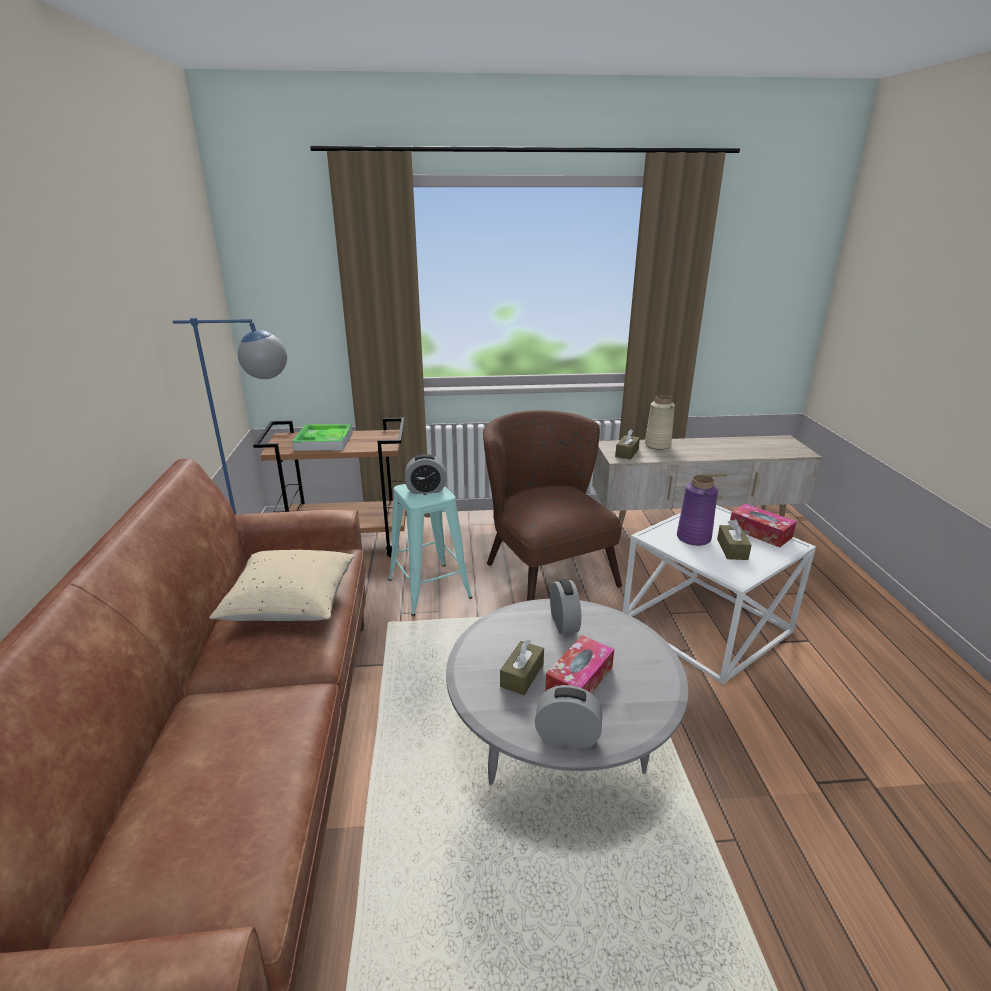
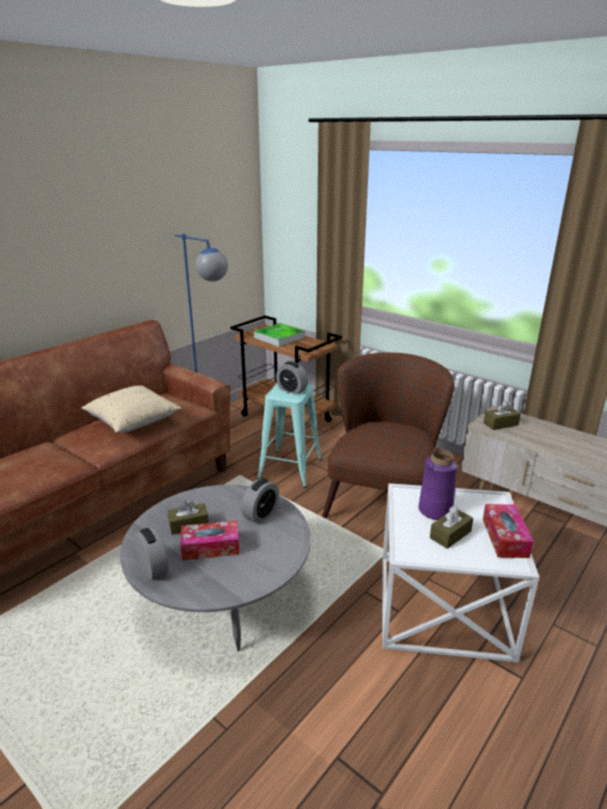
camera: 45 degrees right, 0 degrees up
beige vase [645,395,675,450] -> none

